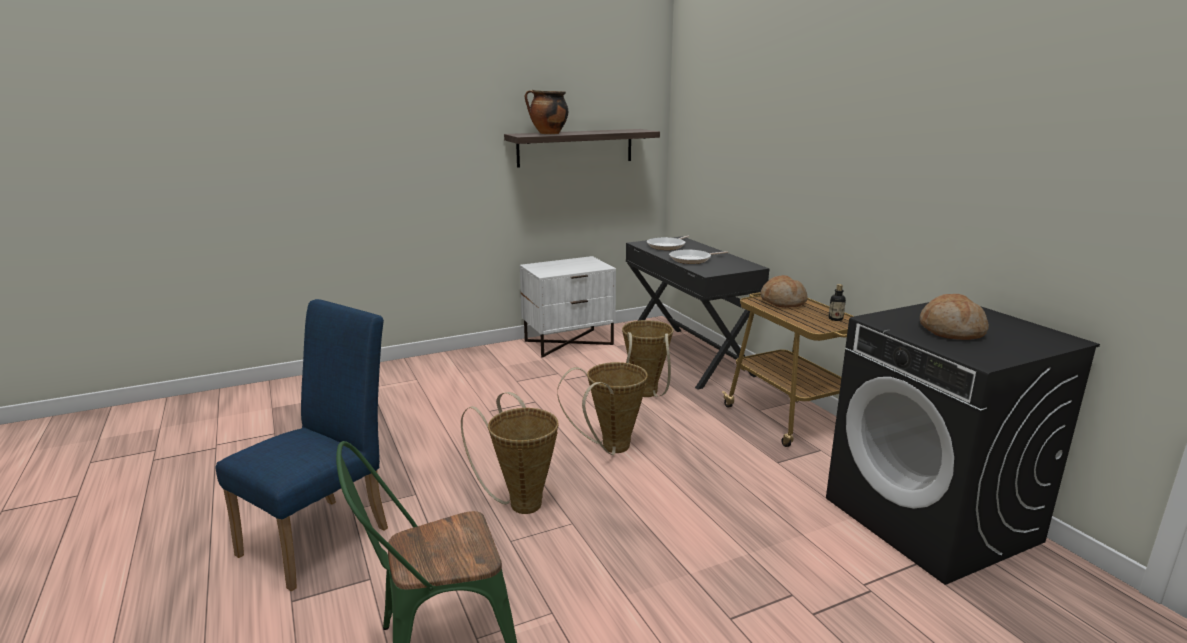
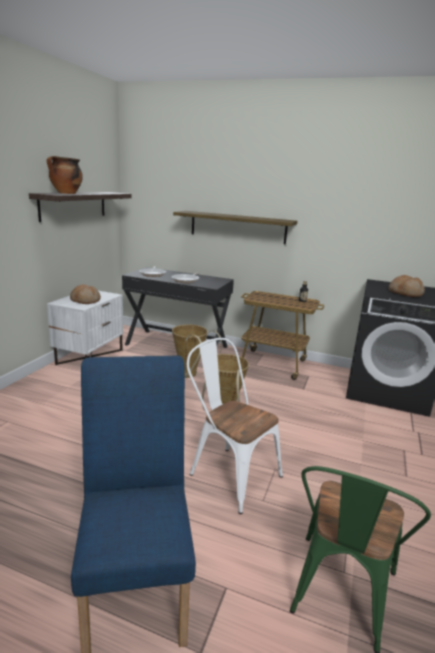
camera: 45 degrees left, 0 degrees up
basket [461,392,558,514] -> white chair [187,338,283,514]
bread [761,275,808,308] -> bread moved to [70,284,101,304]
none -> shelf [173,211,297,244]

